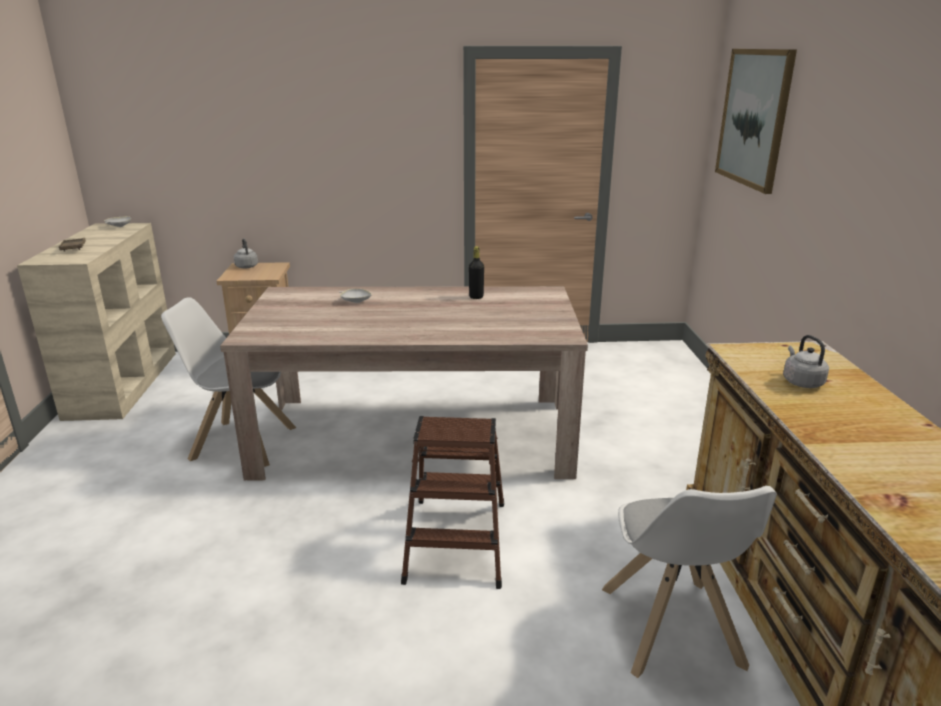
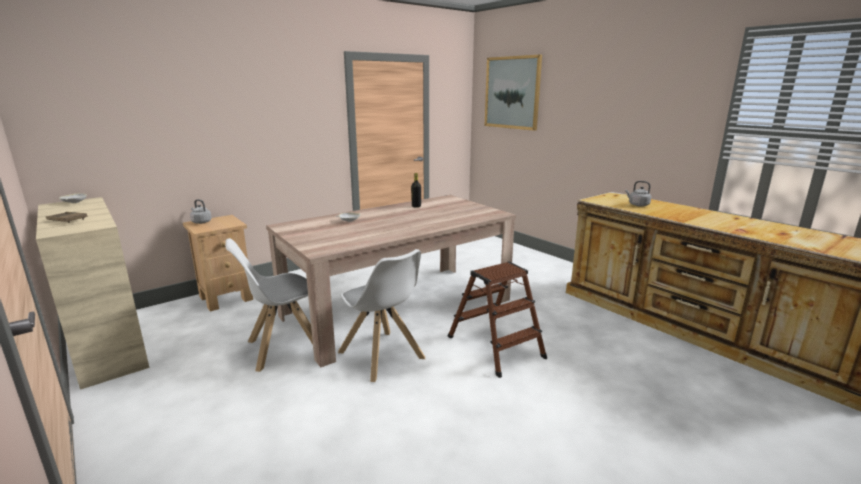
camera: 35 degrees left, 5 degrees down
chair [602,486,777,678] -> chair moved to [338,249,425,382]

